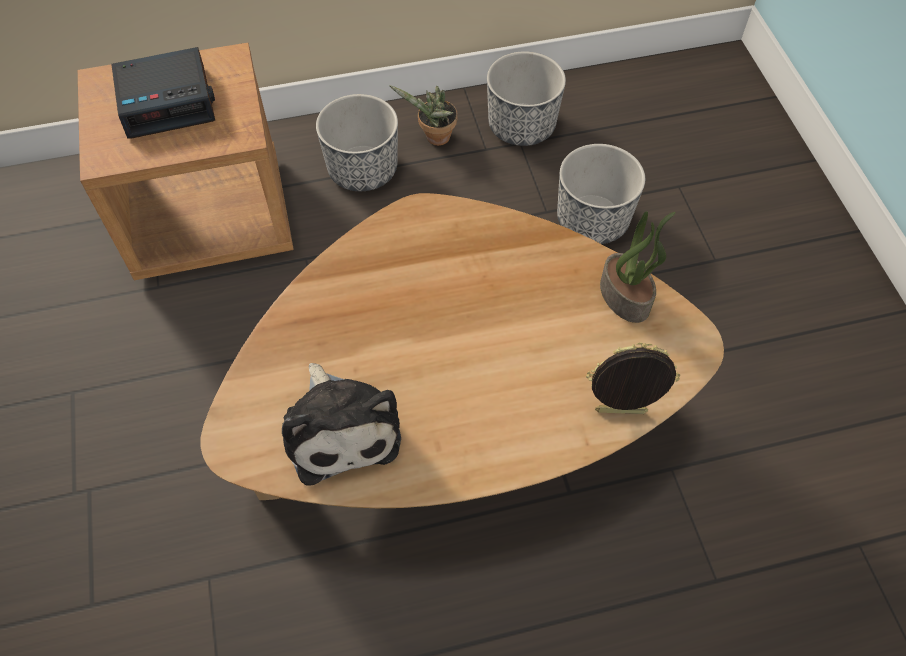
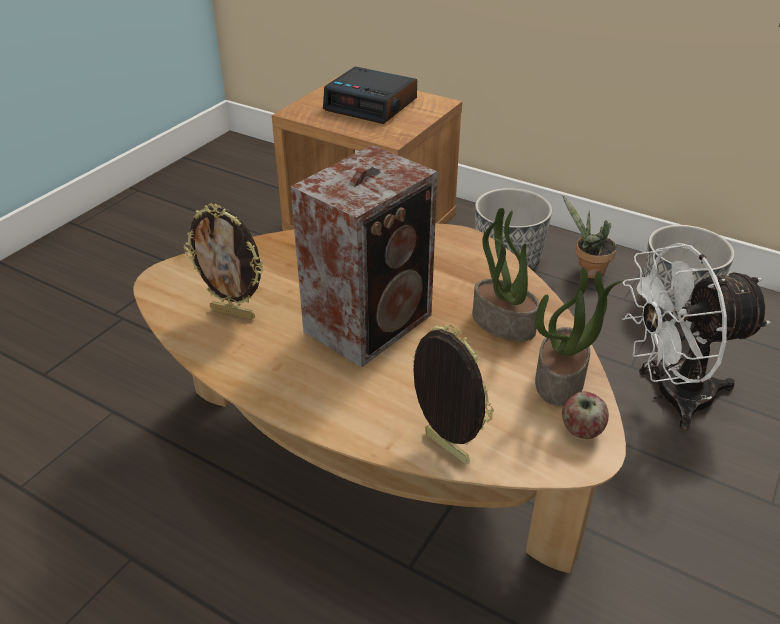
camera: 45 degrees right, 20 degrees down
plush toy [282,363,401,486] -> picture frame [184,203,264,320]
planter [557,144,645,244] -> white fan [622,243,771,430]
none -> speaker [290,145,438,368]
none -> potted plant [472,208,540,341]
none -> apple [562,391,609,439]

